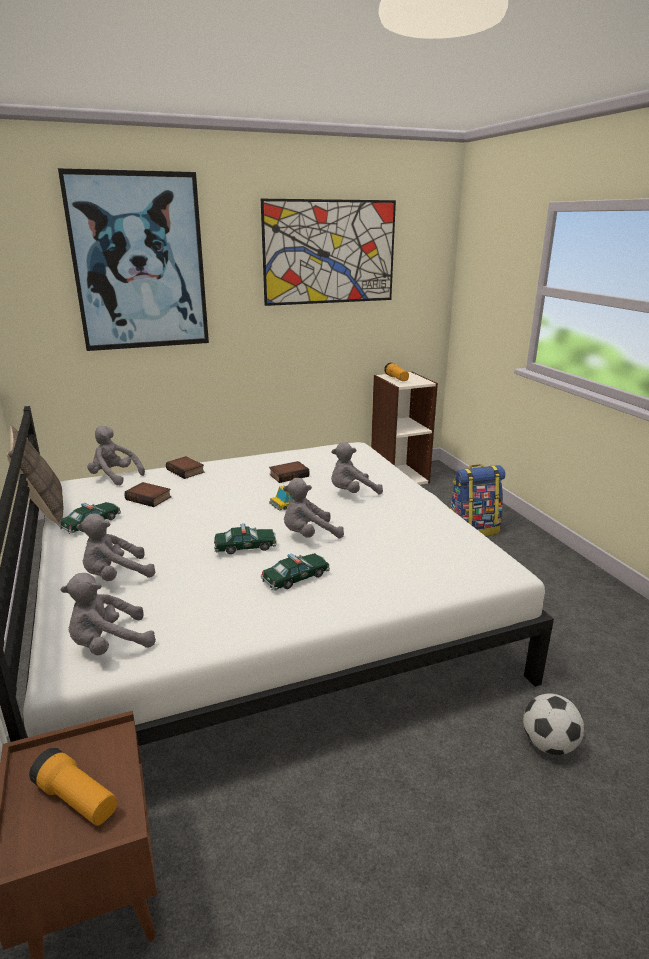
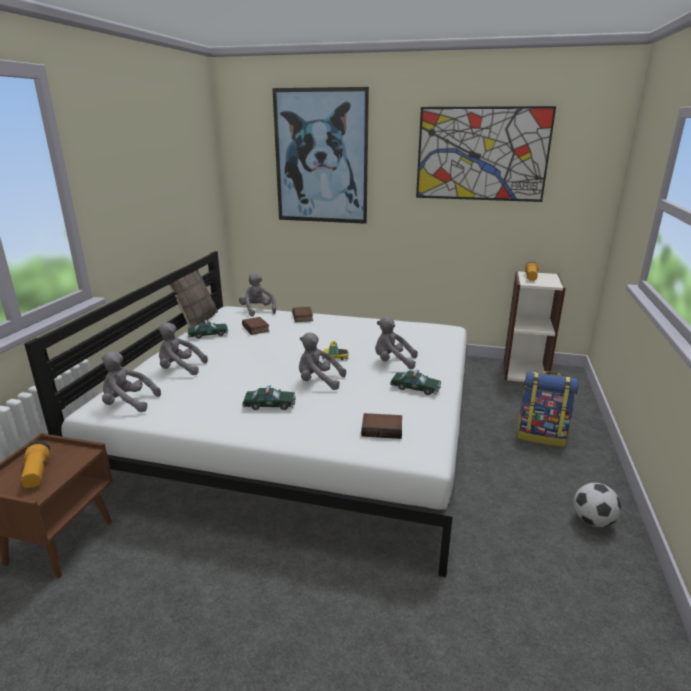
camera: 35 degrees right, 0 degrees up
toy car [214,524,276,554] -> toy car moved to [390,370,441,395]
book [269,461,309,483] -> book moved to [361,413,402,439]
football [523,693,584,755] -> football moved to [574,483,621,527]

